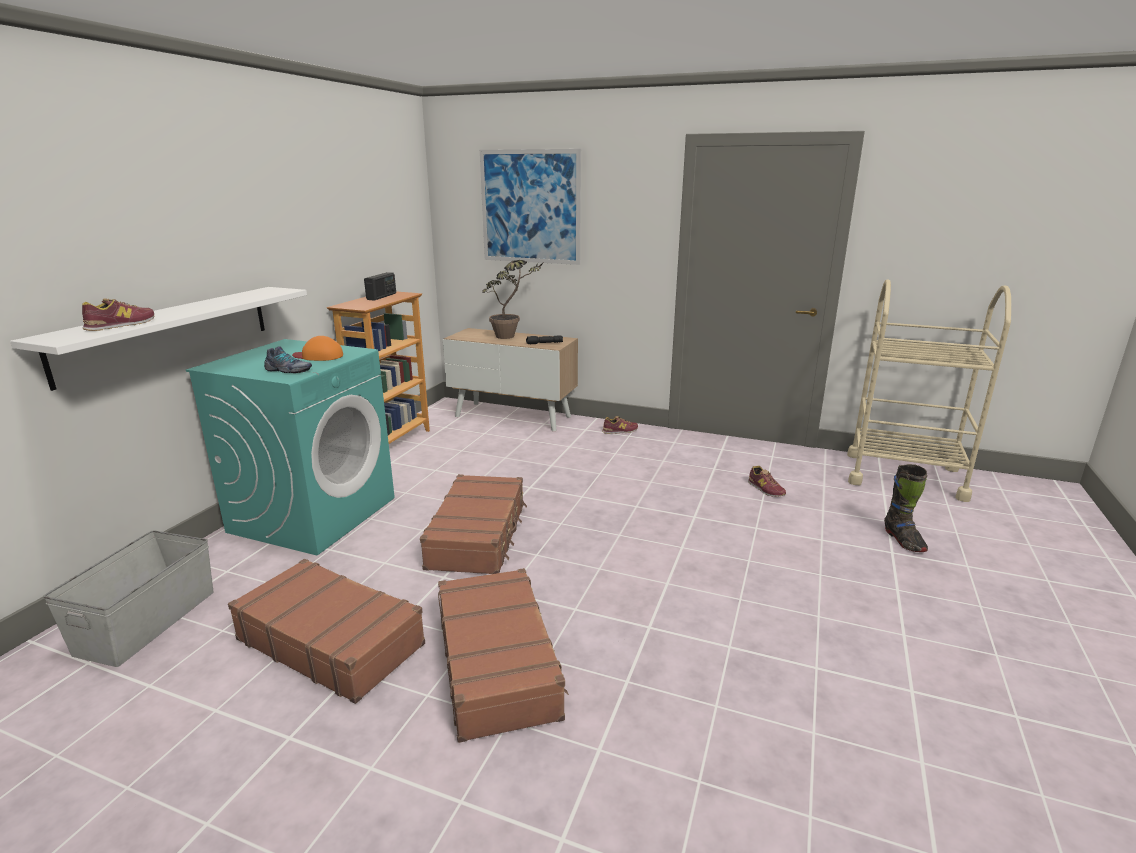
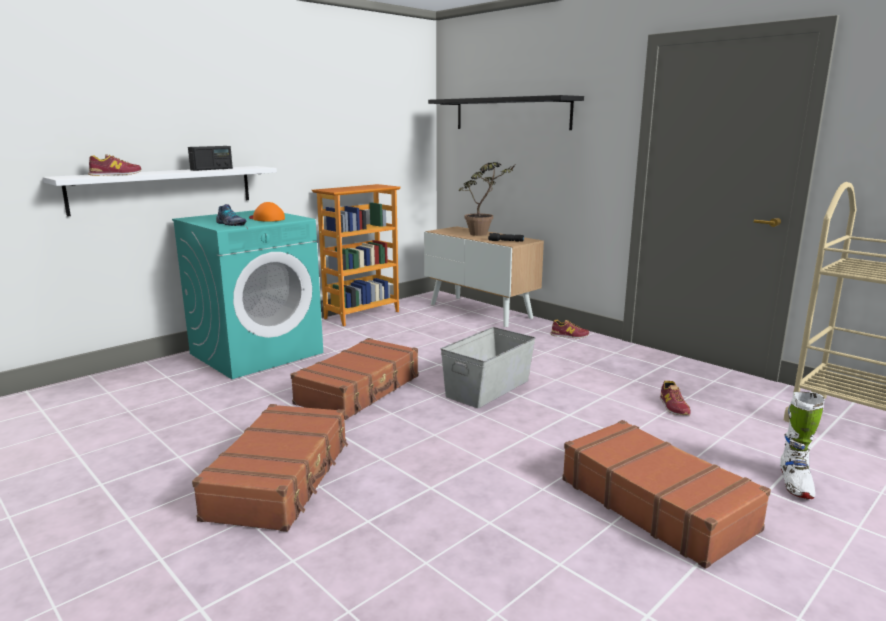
camera: 25 degrees right, 5 degrees down
grey storage box [43,530,213,667] -> grey storage box moved to [441,327,535,408]
brown suitcase [228,559,425,704] -> brown suitcase moved to [562,420,771,569]
radio [364,272,396,300] -> radio moved to [188,146,233,171]
picture [480,149,581,265] -> black shelf [428,95,584,130]
black boot [884,464,928,552] -> white boot [780,391,825,499]

